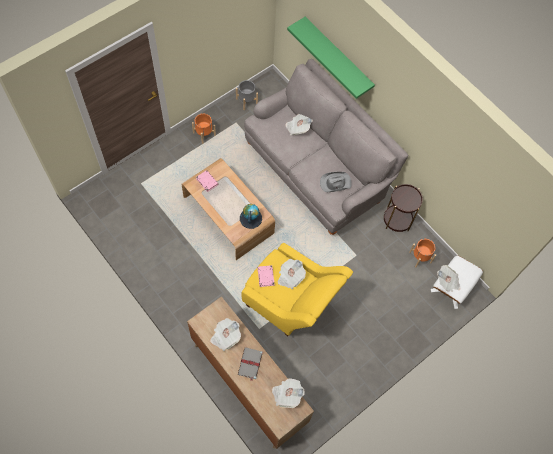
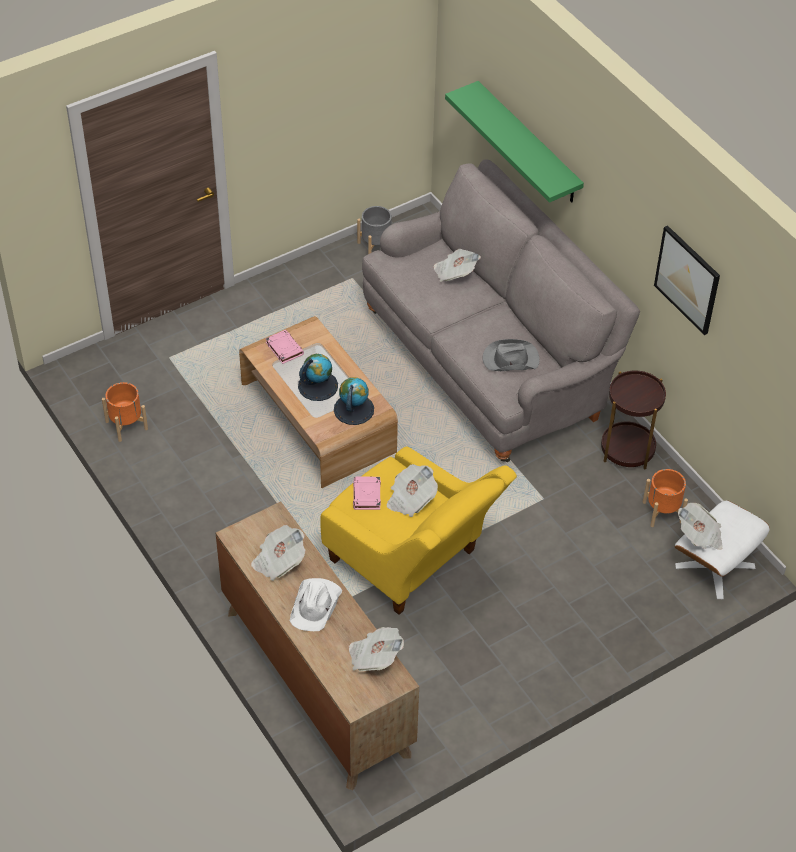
camera: 10 degrees right, 15 degrees down
orange planter [192,113,216,144] -> orange planter moved to [102,382,148,442]
grey book [238,347,263,381] -> white hat [290,578,342,631]
none -> globe [298,354,338,401]
none -> picture [654,225,720,335]

